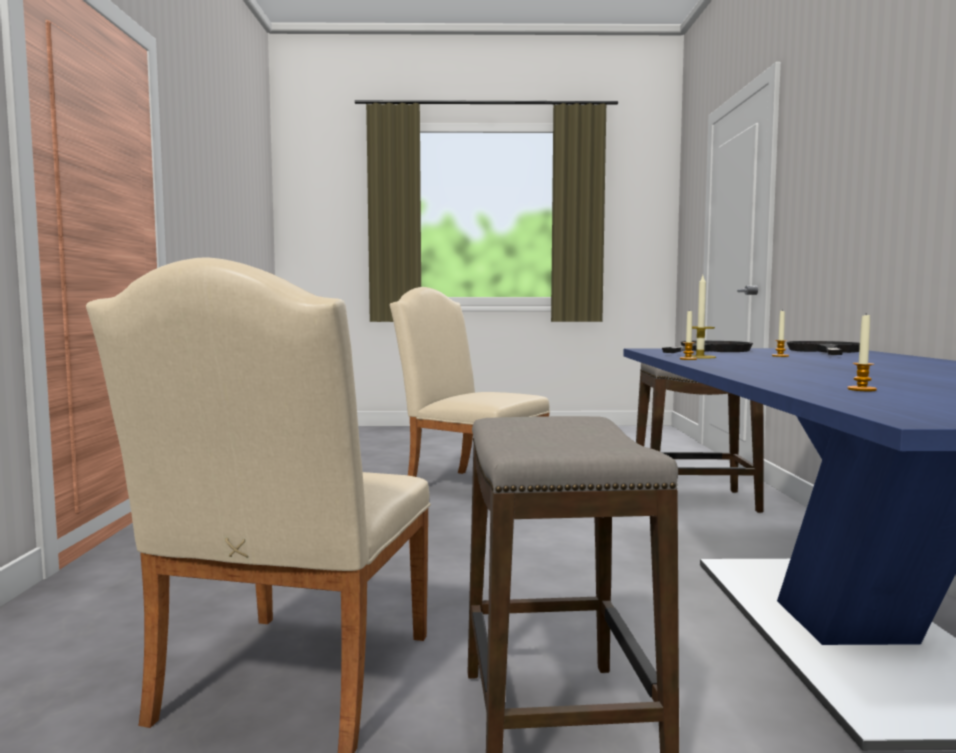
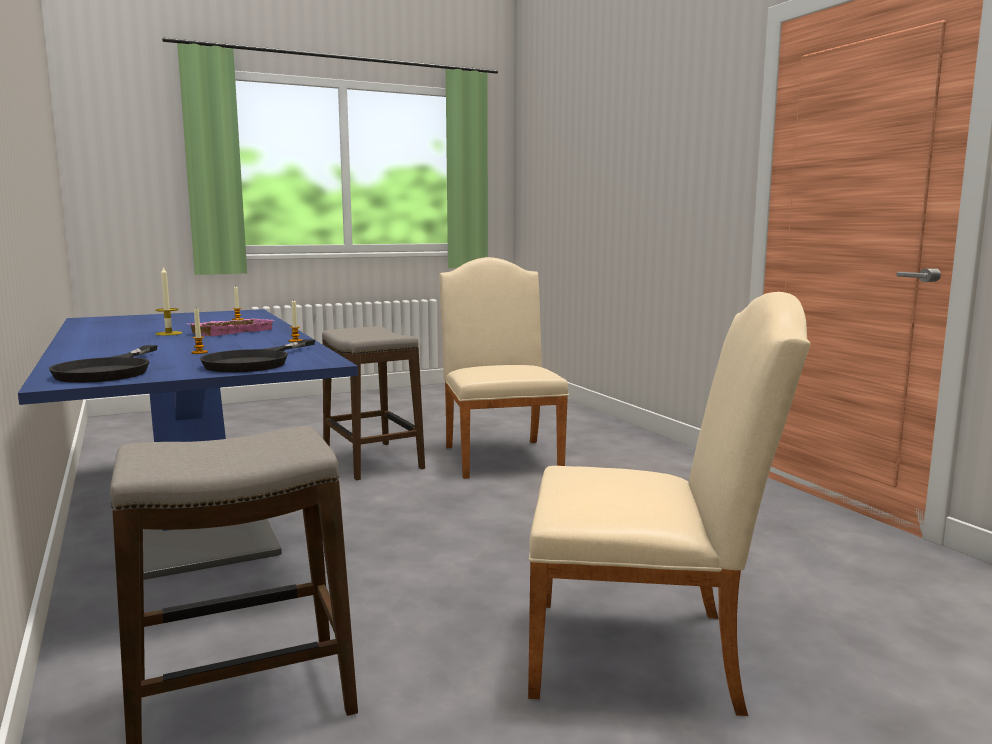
camera: 155 degrees right, 5 degrees up
candle [684,276,716,358] -> candle moved to [155,266,182,336]
none -> pink tray [186,319,274,336]

